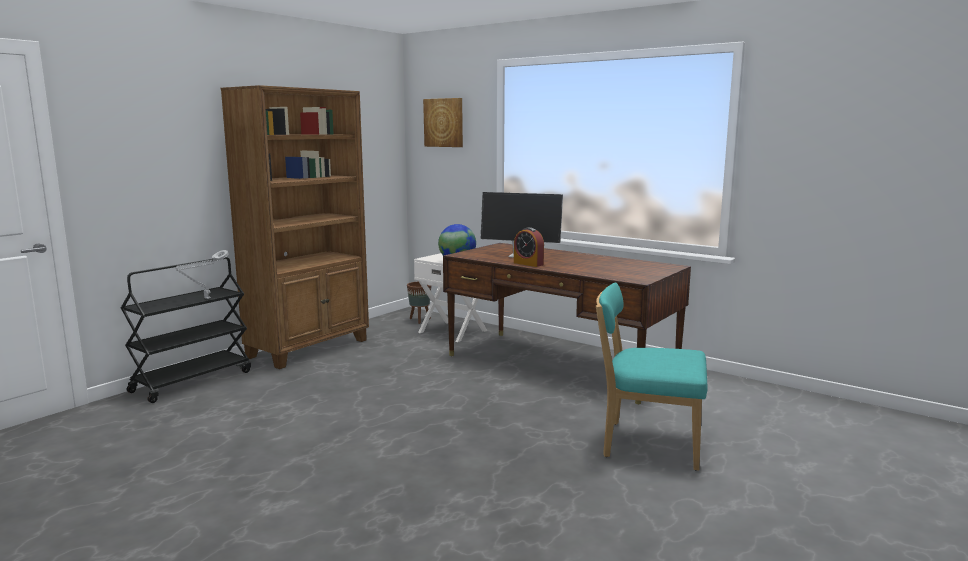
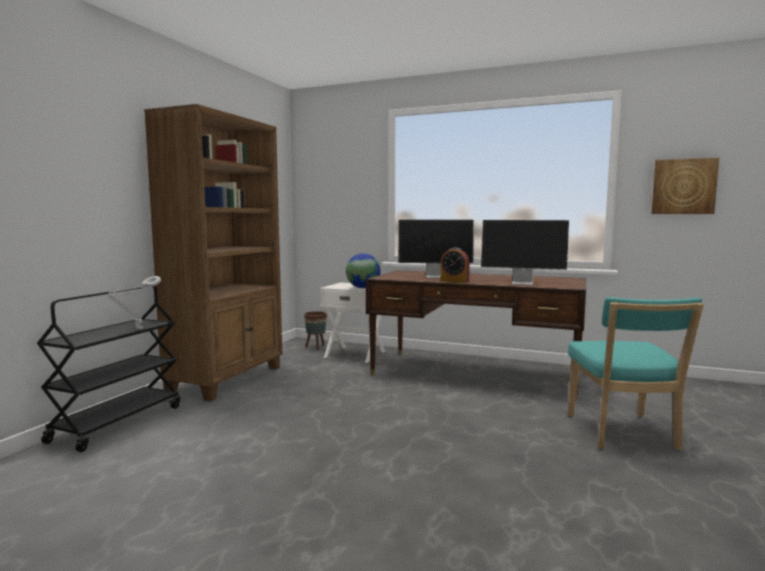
camera: 15 degrees left, 5 degrees down
picture [423,98,463,147] -> picture moved to [651,158,719,214]
turquoise chair [596,282,708,471] -> turquoise chair turned 90 degrees counterclockwise [568,297,704,450]
none -> monitor [481,220,569,285]

